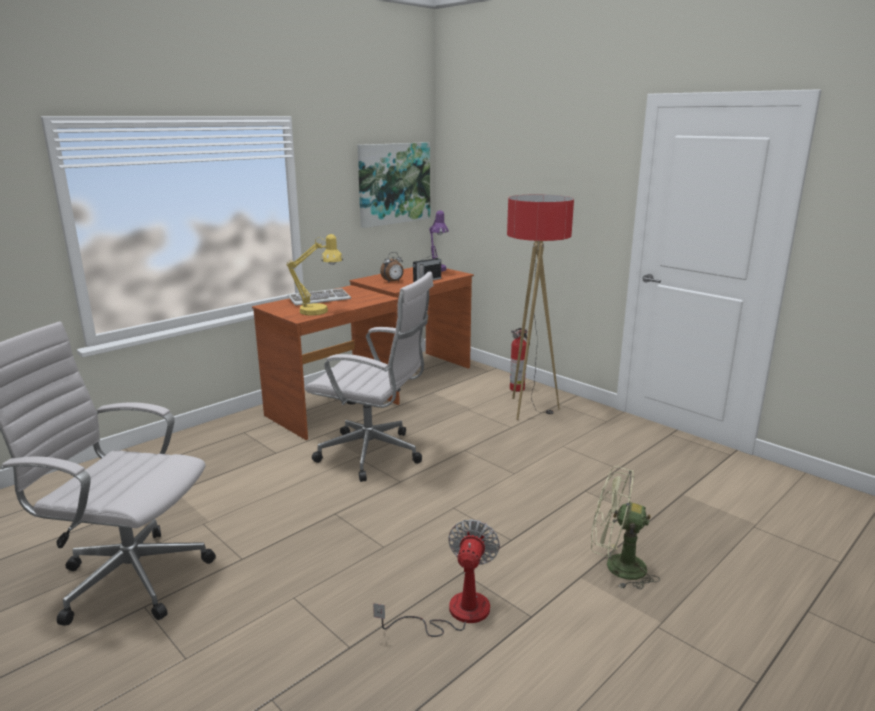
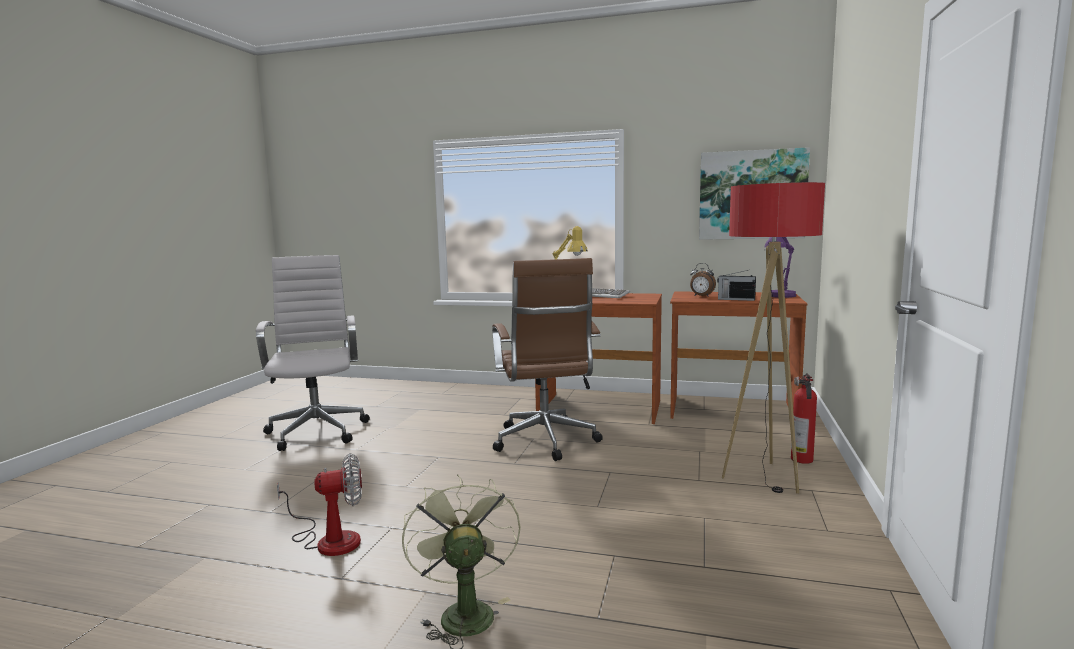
camera: 60 degrees right, 10 degrees down
white office chair [305,272,434,482] -> brown office chair [492,258,603,461]

